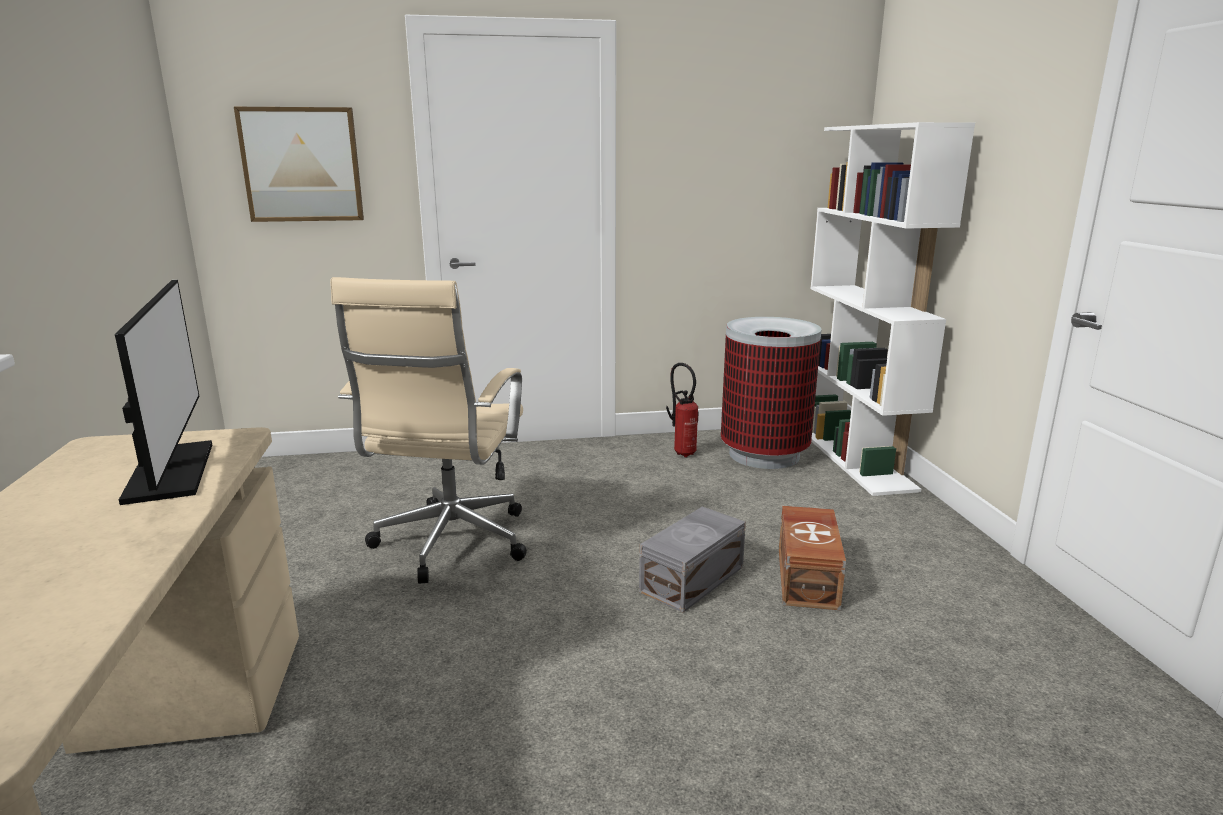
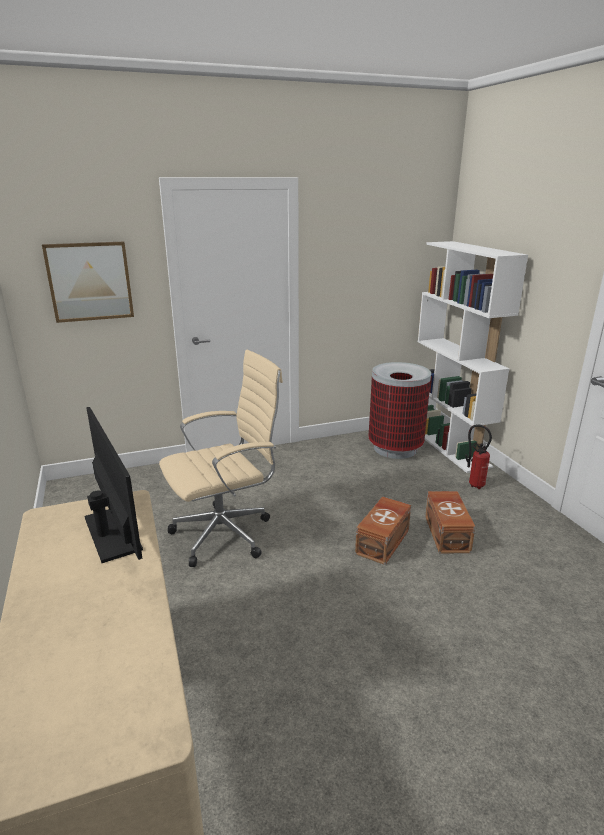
camera: 10 degrees left, 5 degrees up
beige office chair [330,277,527,584] -> beige office chair turned 120 degrees counterclockwise [159,350,283,567]
grey storage box [639,507,746,613] -> brown storage box [355,496,411,565]
fire extinguisher [666,363,699,457] -> fire extinguisher moved to [466,424,492,489]

